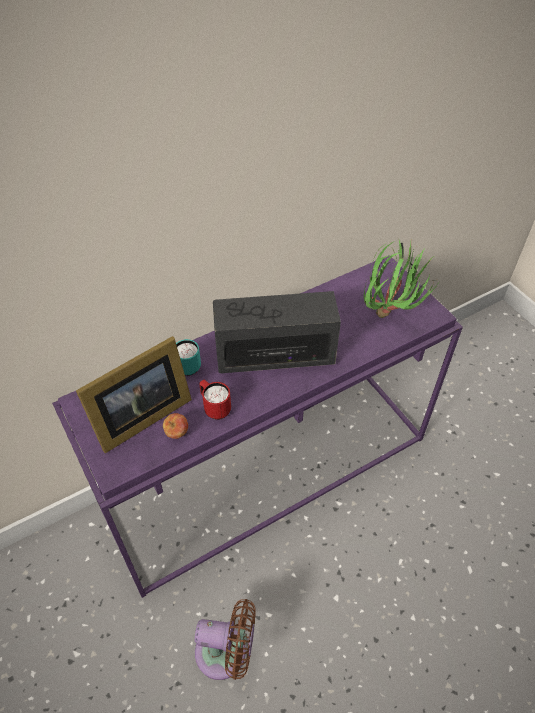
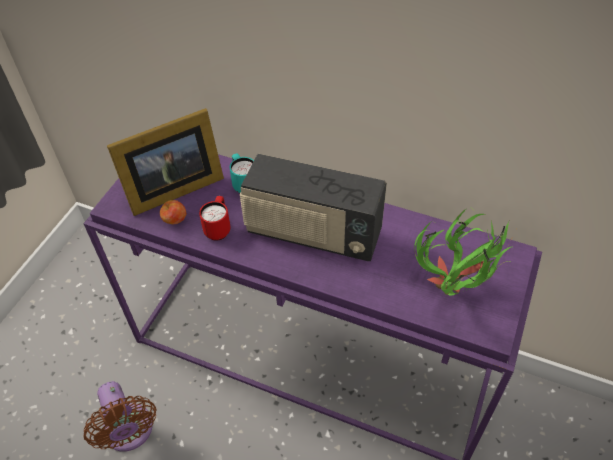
camera: 55 degrees right, 0 degrees up
picture frame [76,336,192,453] -> picture frame turned 45 degrees counterclockwise [107,108,224,216]
radio [213,291,341,373] -> radio turned 150 degrees clockwise [240,154,387,261]

